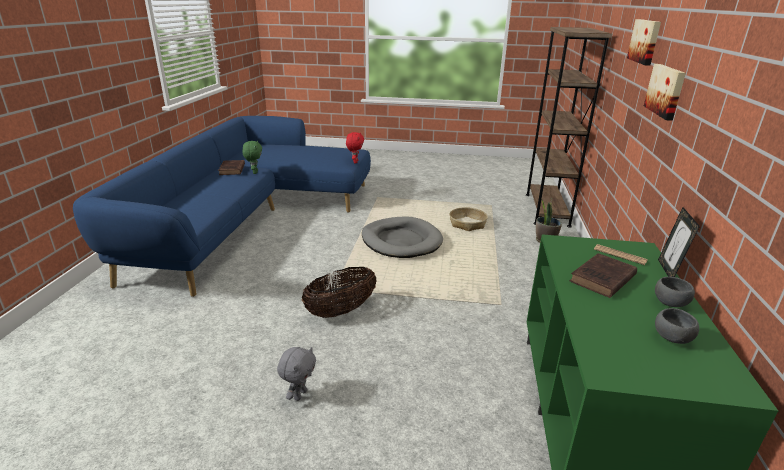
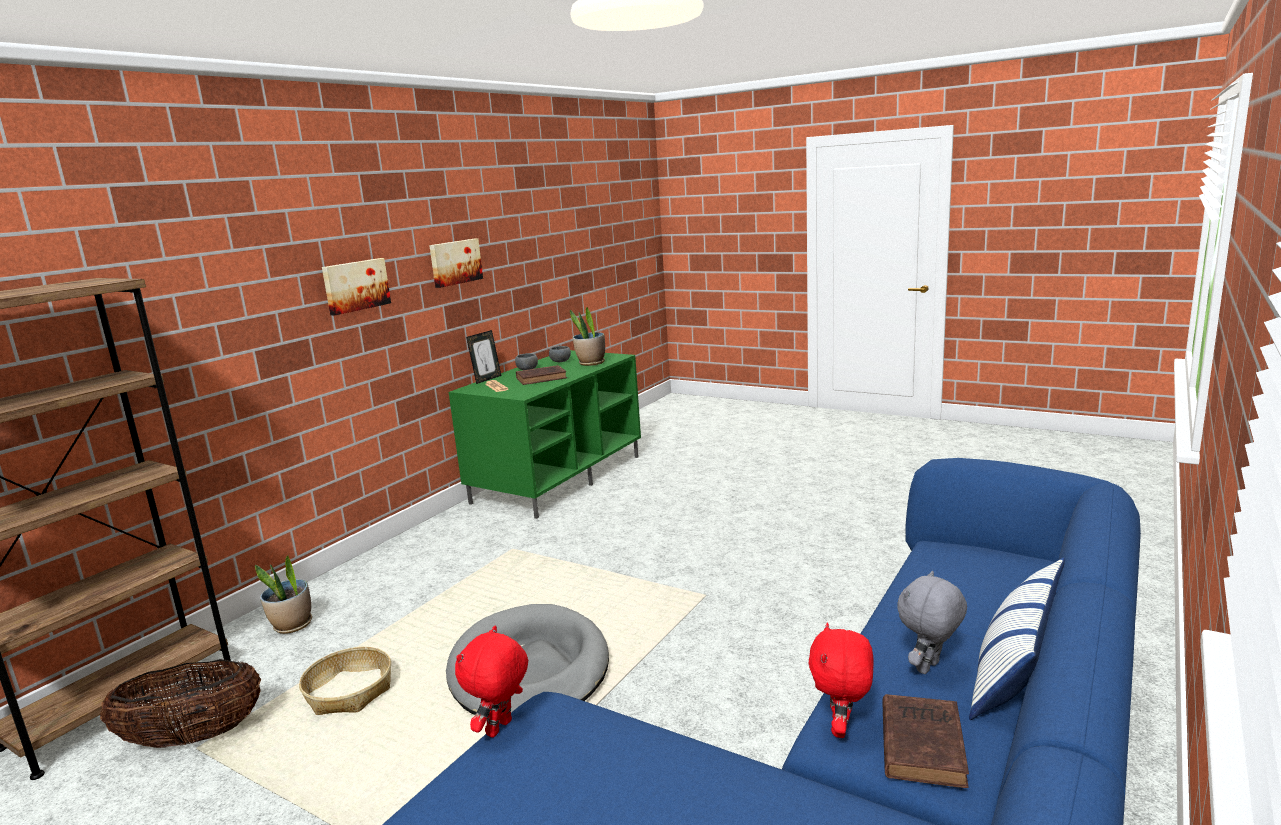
camera: 155 degrees left, 10 degrees down
green plush toy [242,141,262,174] -> red plush toy [809,622,874,738]
grey plush toy [277,347,316,401] -> grey plush toy moved to [897,571,967,674]
basket [302,266,377,318] -> basket moved to [100,659,261,748]
picture [627,19,661,66] -> picture moved to [429,238,483,288]
none -> potted plant [570,307,605,366]
none -> pillow [969,558,1065,720]

